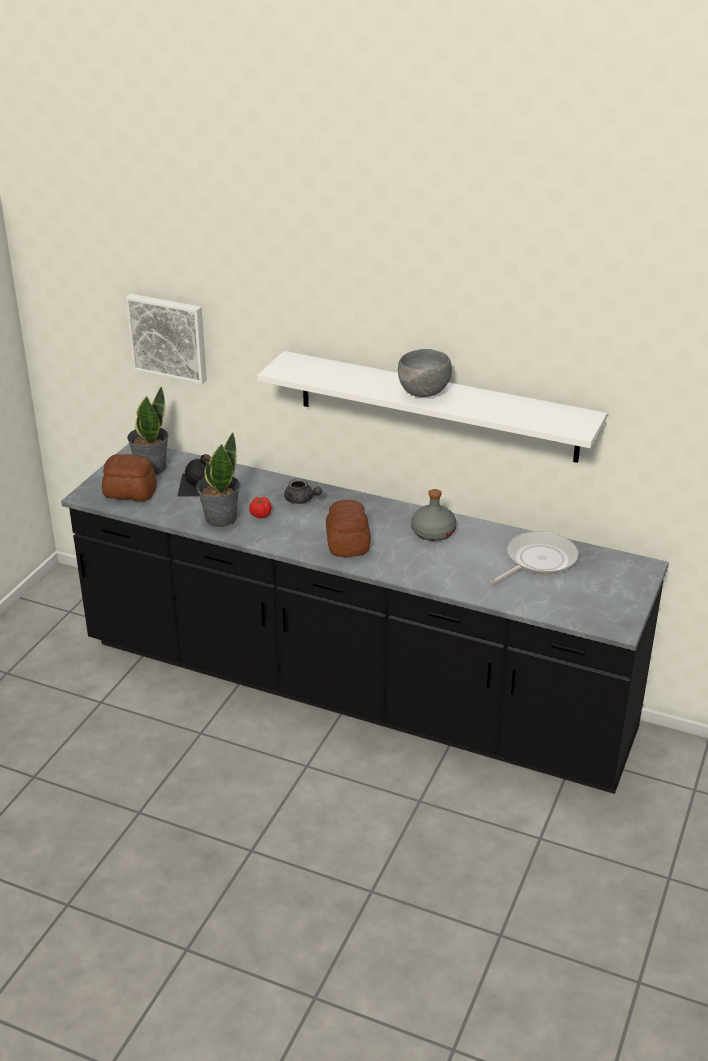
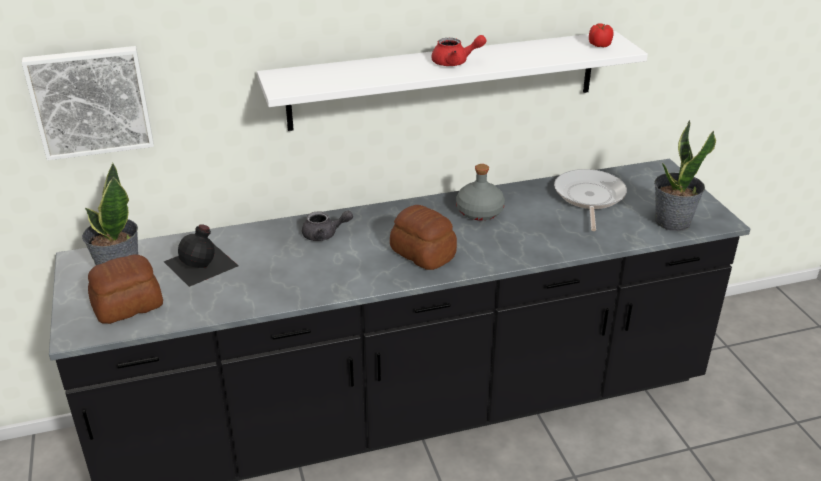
camera: 40 degrees left, 0 degrees up
potted plant [196,433,240,527] -> potted plant moved to [654,120,716,231]
tomato [249,497,272,518] -> tomato moved to [589,23,613,47]
grey bowl [398,349,452,397] -> red teapot [431,35,487,66]

